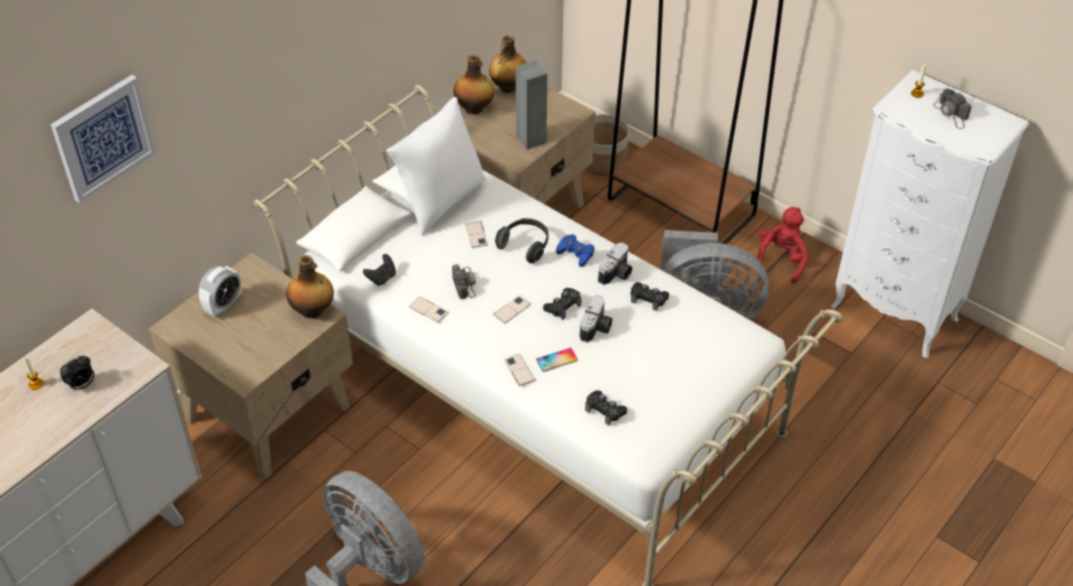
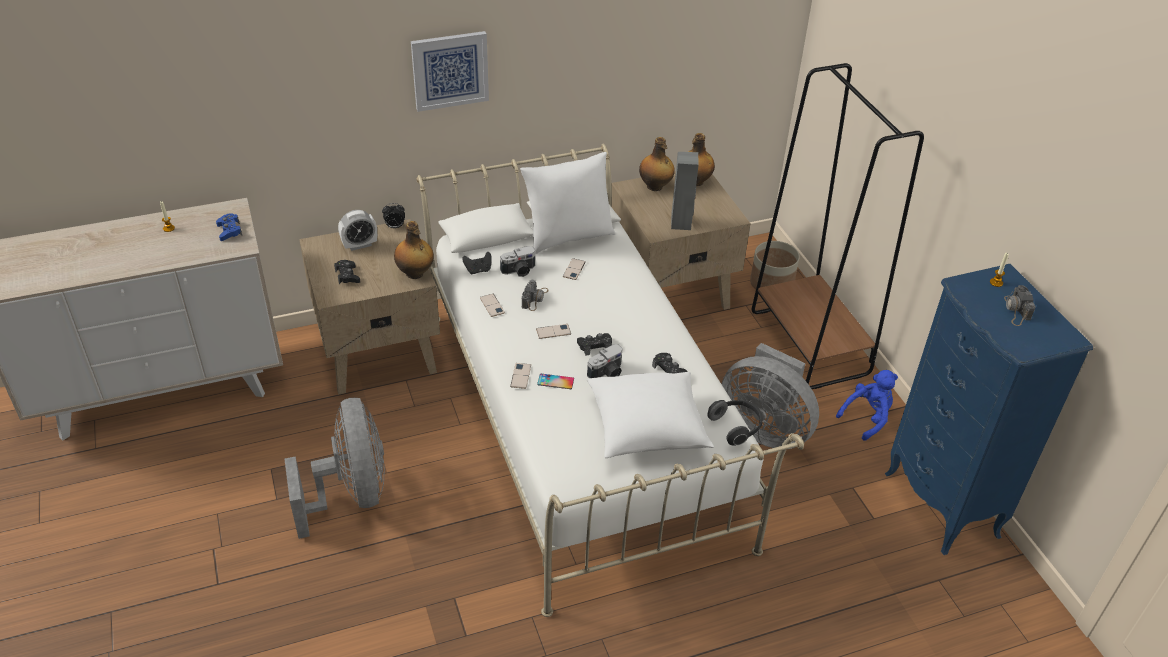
camera: 30 degrees right, 5 degrees down
picture [50,75,156,203] -> picture moved to [411,31,489,112]
alarm clock [60,356,94,391] -> alarm clock moved to [382,203,405,228]
headphones [495,218,548,263] -> headphones moved to [707,400,763,446]
blue game controller [556,234,594,267] -> blue game controller moved to [216,213,242,241]
black game controller [585,390,627,425] -> black game controller moved to [334,260,360,284]
camera [598,242,632,285] -> camera moved to [500,246,535,277]
red plush toy [755,207,808,284] -> blue plush toy [836,370,898,441]
white dresser [831,70,1029,358] -> blue dresser [885,264,1093,555]
none -> white pillow [587,372,714,458]

